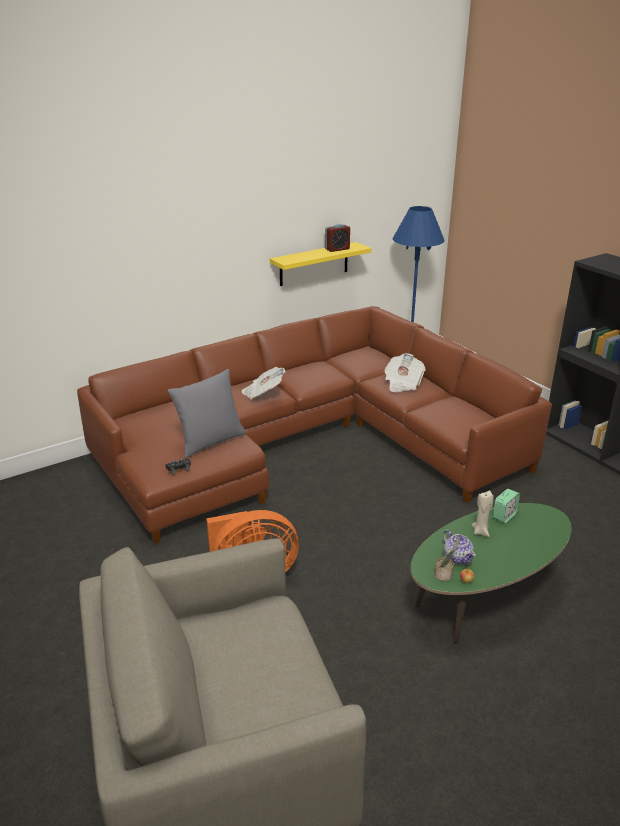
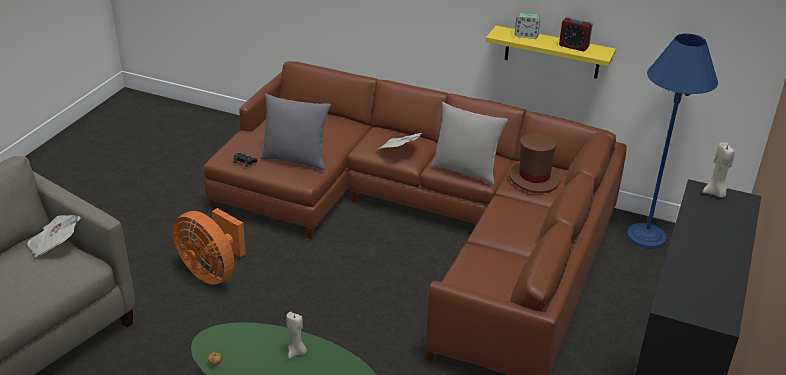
camera: 55 degrees right, 5 degrees up
newspaper [384,353,425,392] -> newspaper moved to [27,215,81,257]
potted plant [435,537,460,581] -> none
teapot [443,530,476,564] -> none
alarm clock [493,489,520,523] -> alarm clock moved to [515,13,540,39]
none -> grey pillow [431,102,508,185]
none -> brown hat [509,133,561,193]
none -> beige candle [703,143,735,198]

